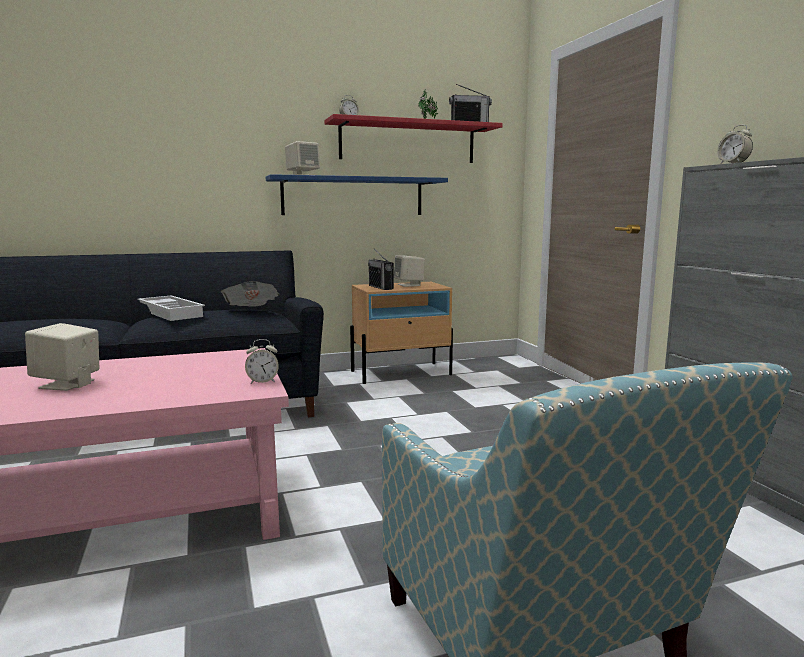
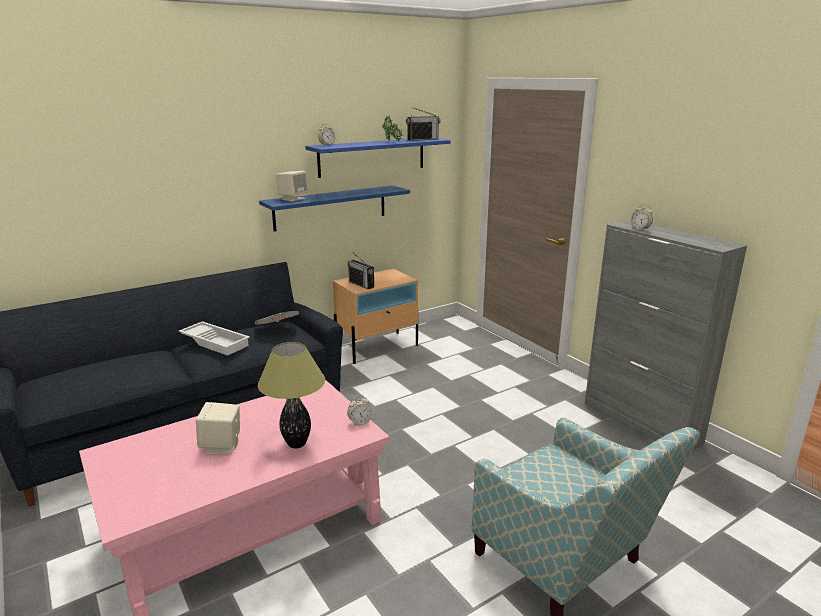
camera: 15 degrees left, 10 degrees up
red shelf [324,114,503,163] -> blue shelf [305,138,450,178]
beige speaker [394,255,425,287] -> none
none -> table lamp [258,342,325,448]

